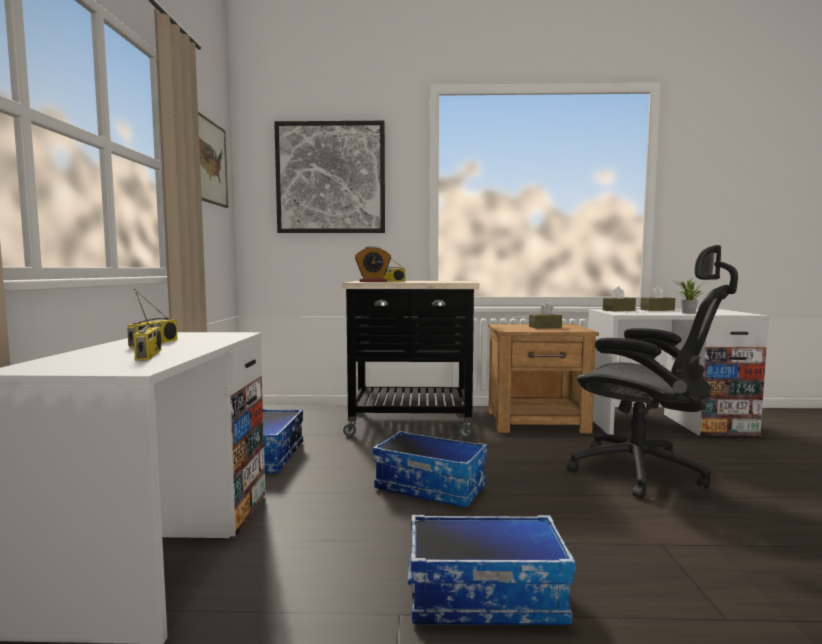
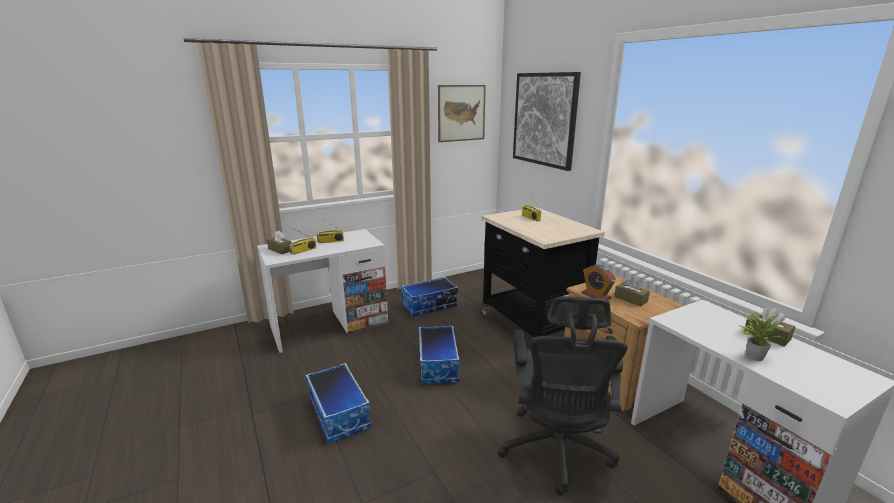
camera: 60 degrees right, 15 degrees up
alarm clock [355,246,391,282] -> alarm clock moved to [582,265,616,300]
brown tissue box [603,286,636,312] -> brown tissue box moved to [267,231,291,254]

